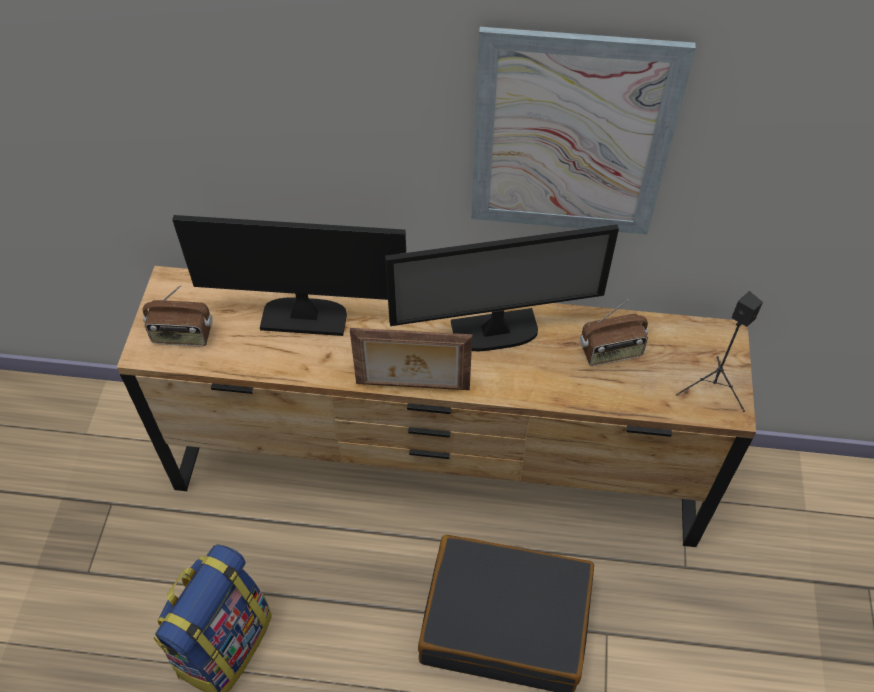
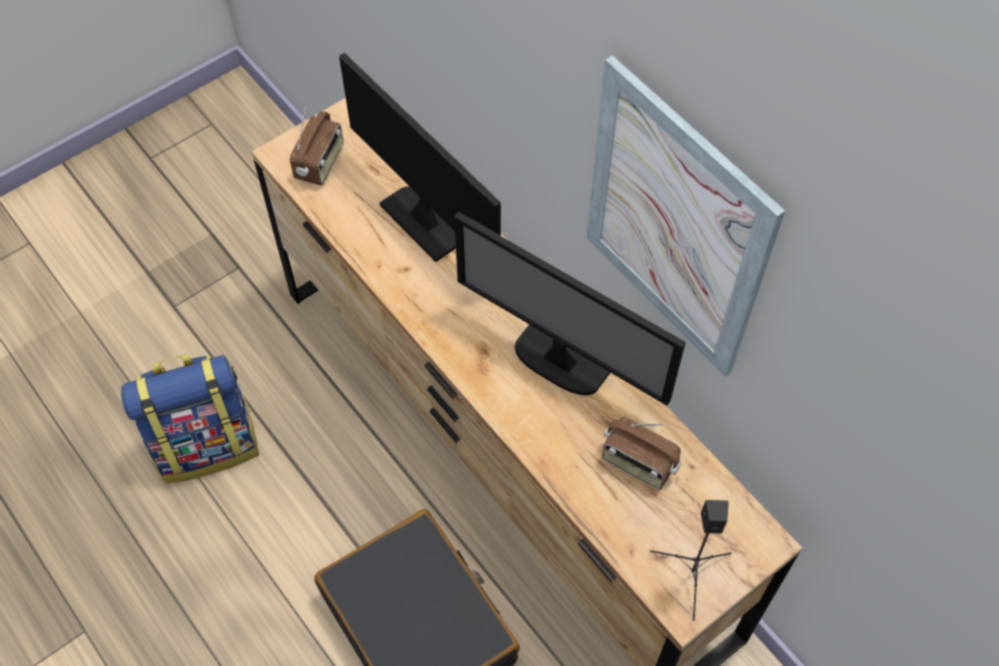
camera: 45 degrees right, 5 degrees up
radio [143,285,213,346] -> radio turned 120 degrees counterclockwise [290,106,344,186]
picture frame [350,328,472,390] -> none

